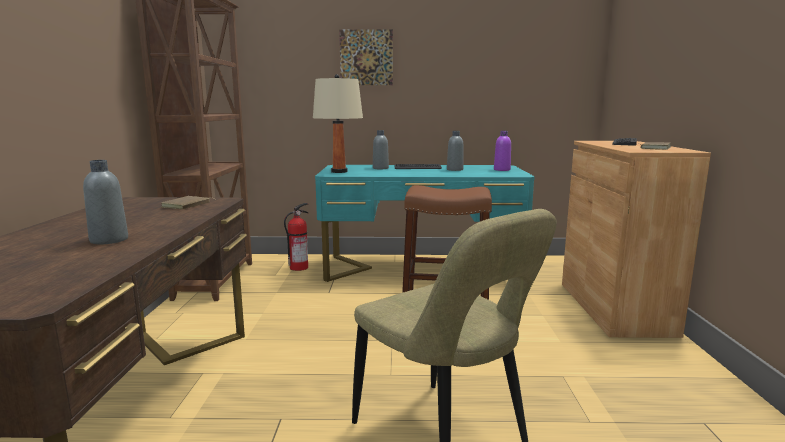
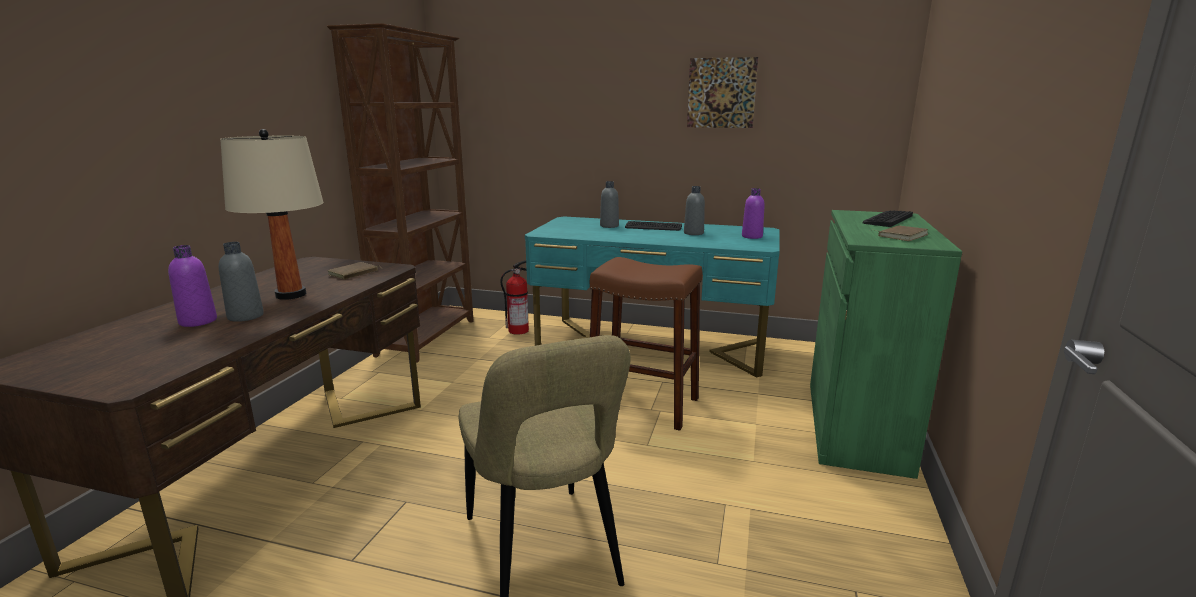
camera: 15 degrees right, 5 degrees up
beige table lamp [313,74,363,173] -> beige table lamp moved to [220,129,324,300]
picture [339,29,393,85] -> picture moved to [687,57,758,128]
brown cabinet [562,141,711,338] -> green cabinet [810,210,962,479]
none -> purple bottle [168,245,217,327]

